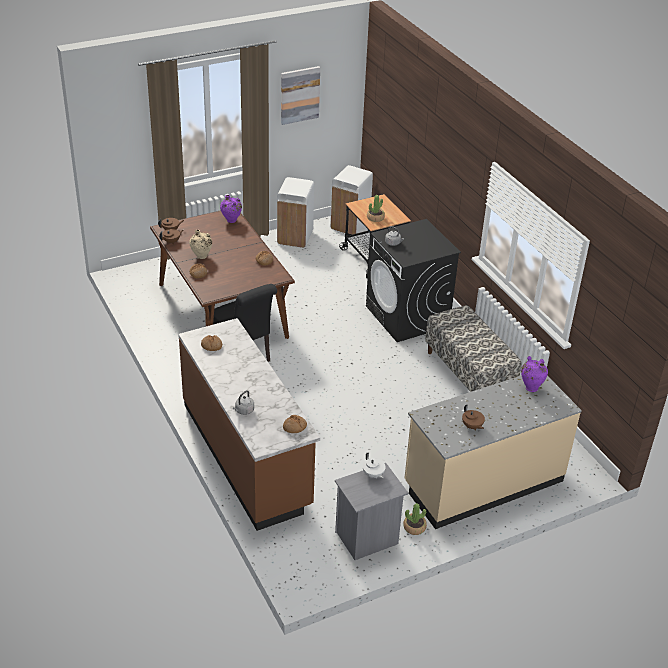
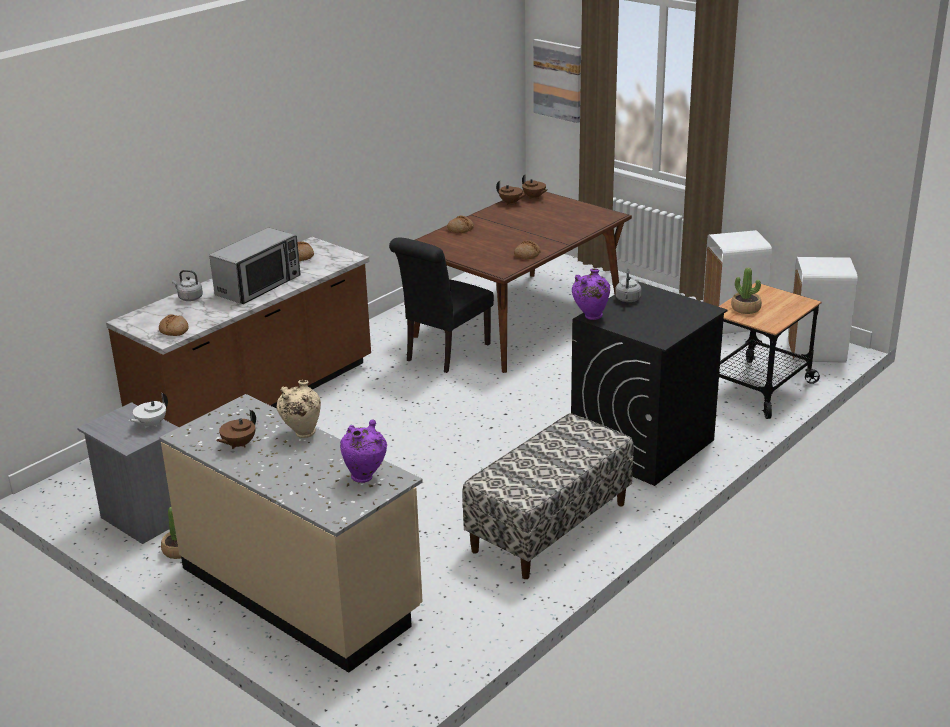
camera: 70 degrees right, 10 degrees down
beige vase [189,230,212,259] -> beige vase moved to [277,380,321,438]
purple vase [220,195,242,223] -> purple vase moved to [572,268,610,320]
picture [281,66,320,125] -> picture moved to [533,39,581,123]
none -> microwave [209,228,301,304]

